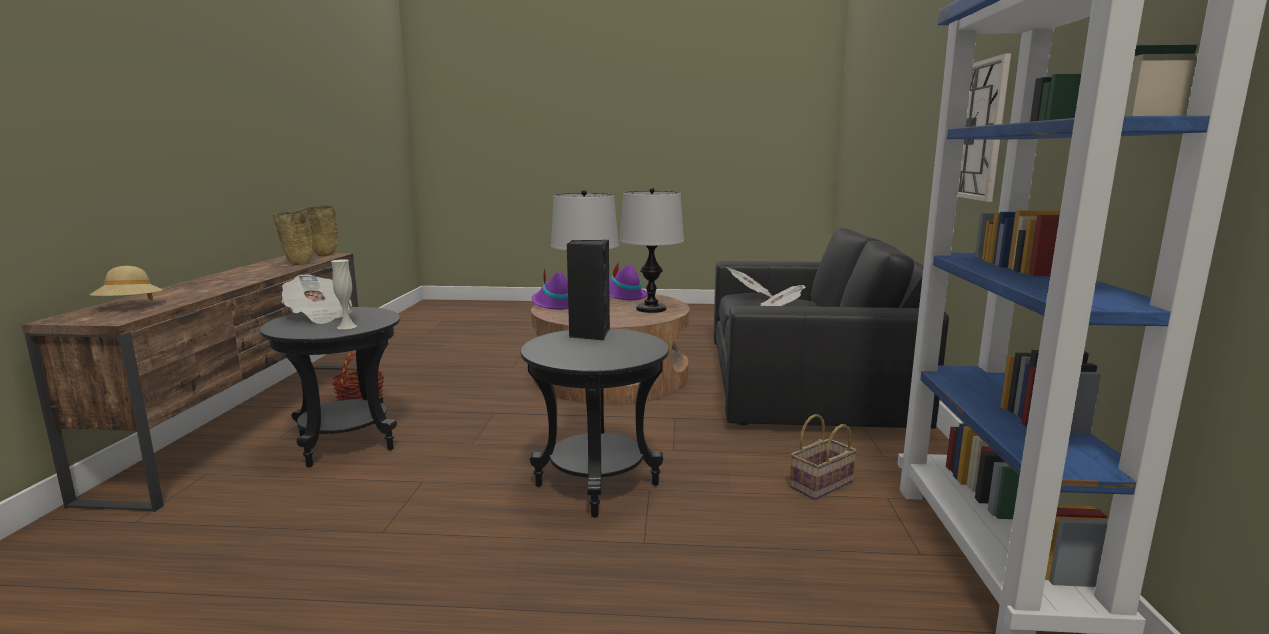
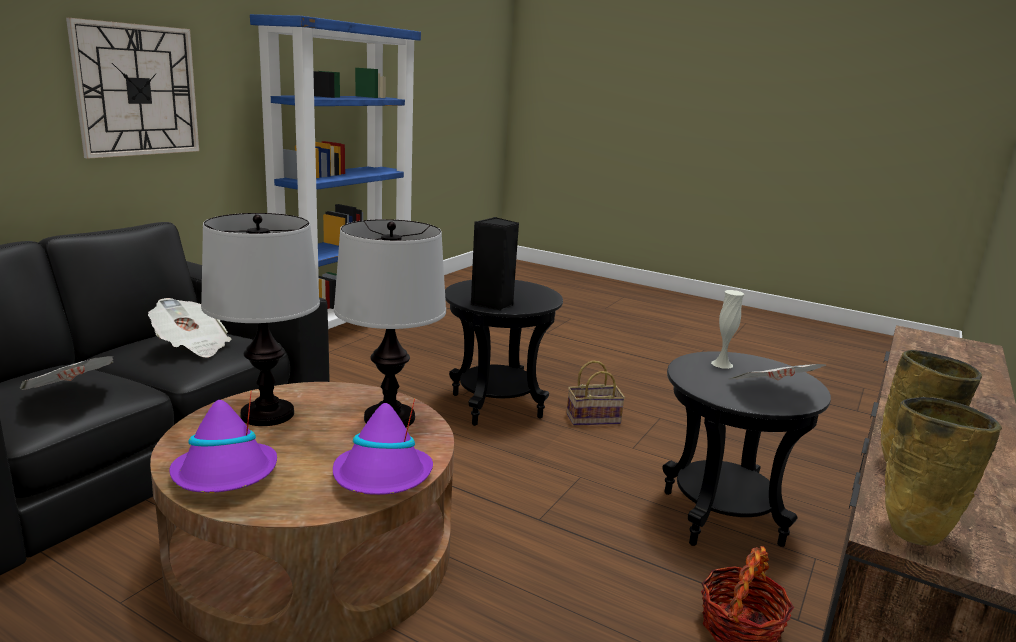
camera: 155 degrees left, 5 degrees up
beige hat [89,266,163,300] -> none
basket [790,414,857,500] -> basket moved to [566,360,625,426]

